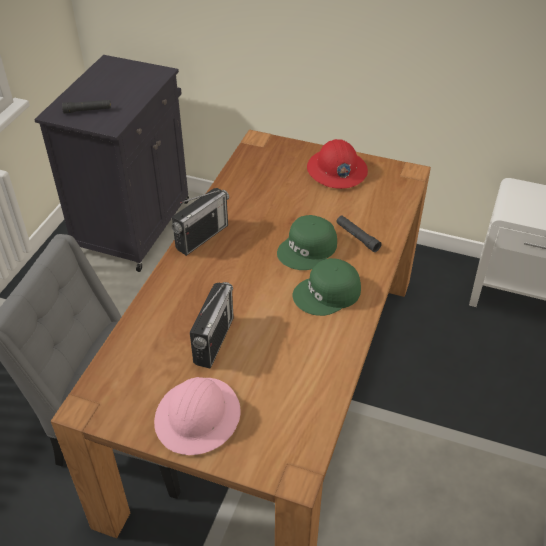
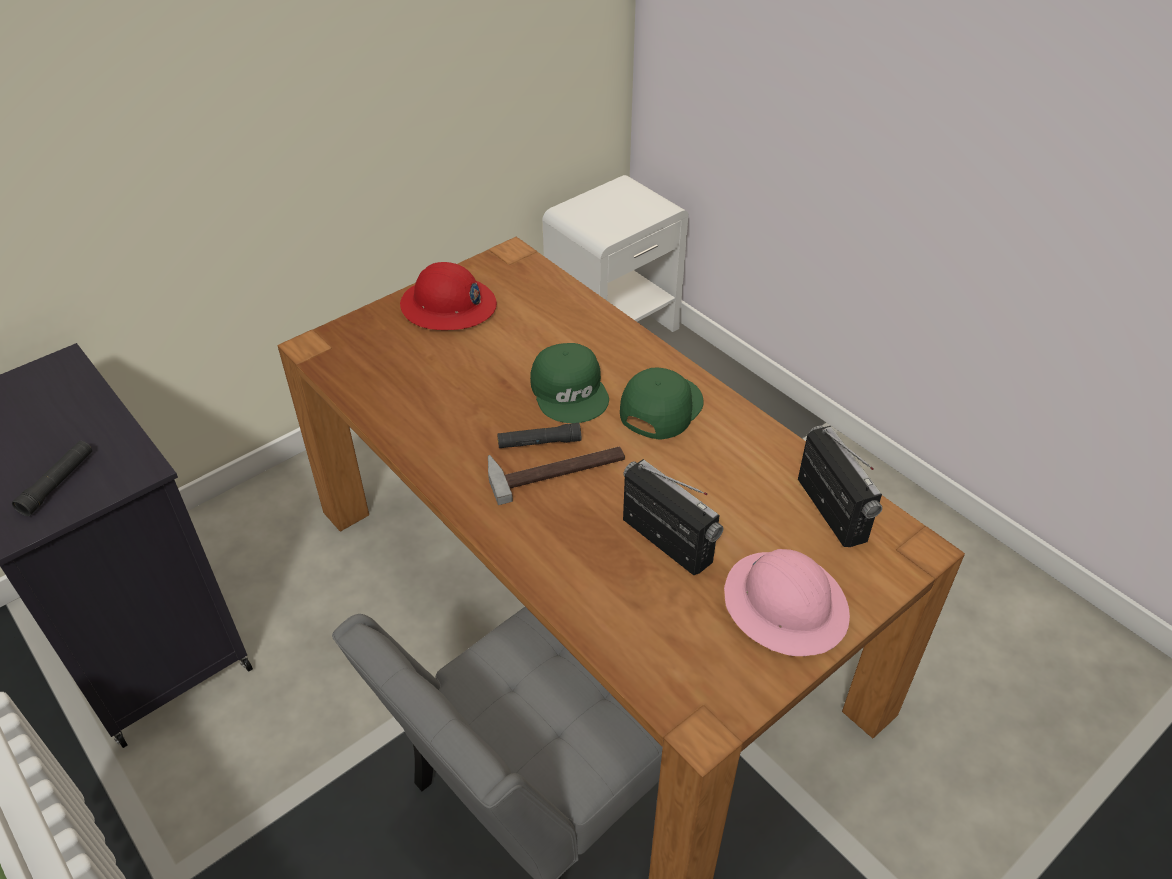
camera: 60 degrees left, 0 degrees up
radio [171,188,229,256] -> radio moved to [798,426,882,547]
green cap [293,258,361,316] -> green cap turned 150 degrees counterclockwise [620,368,704,440]
black flashlight [336,215,382,252] -> black flashlight moved to [497,423,581,448]
none -> hammer [488,447,625,505]

